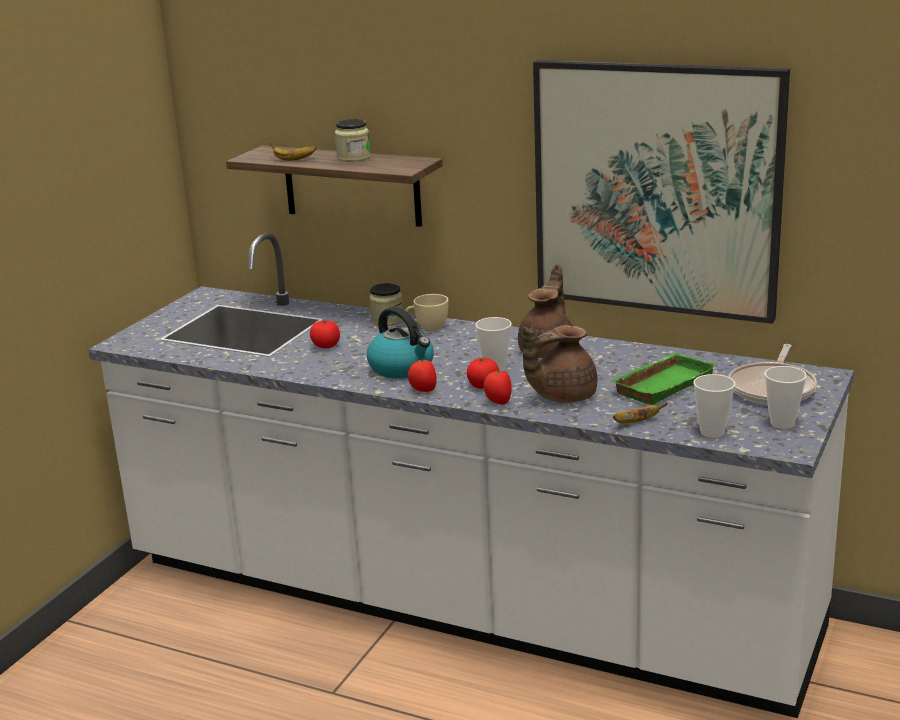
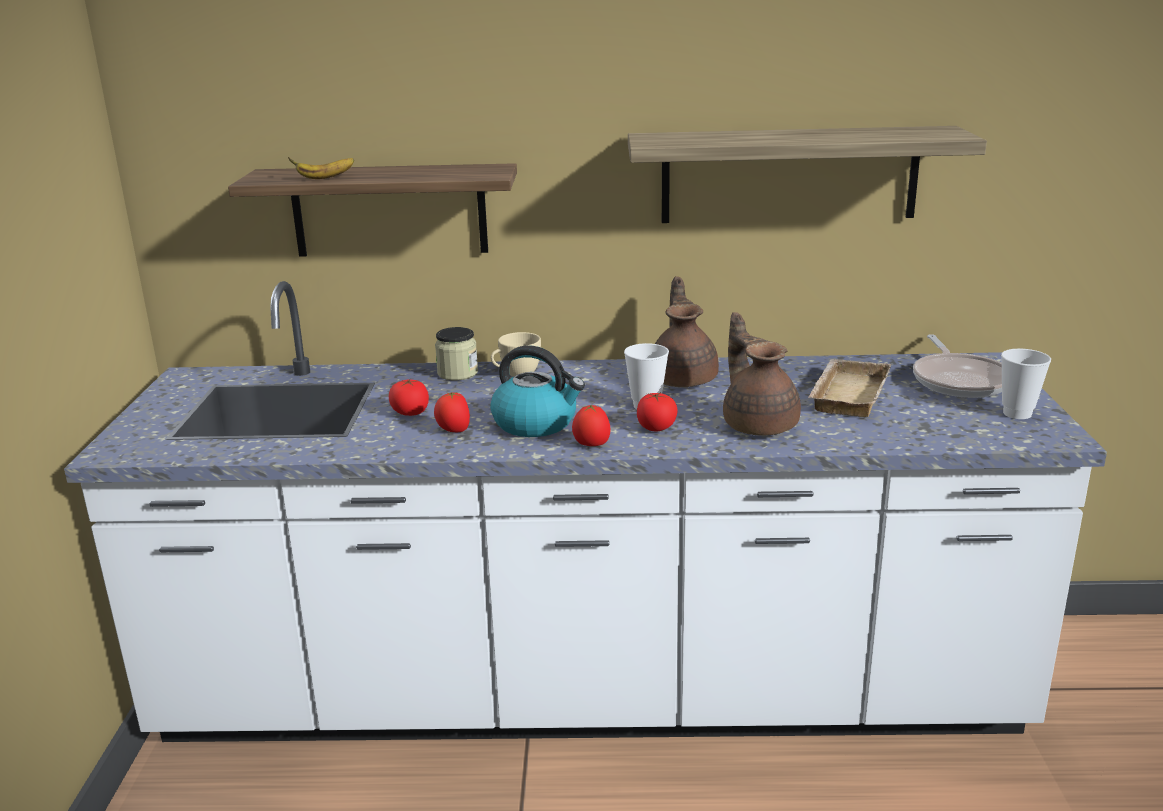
camera: 25 degrees left, 0 degrees up
jar [335,119,371,162] -> none
tomato [484,370,512,404] -> tomato moved to [434,392,470,432]
brown teapot [523,325,598,403] -> brown teapot turned 120 degrees clockwise [723,312,801,436]
picture [533,60,790,324] -> shelf [628,126,987,223]
green tray [610,353,717,405] -> beige tray [809,359,891,417]
banana [613,403,667,424] -> none
cup [693,374,735,438] -> none

